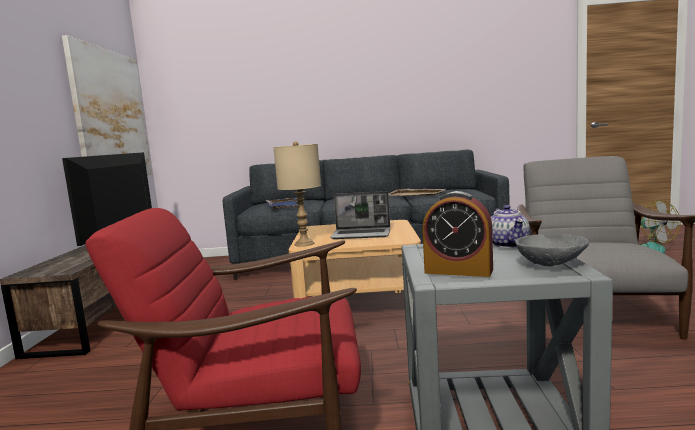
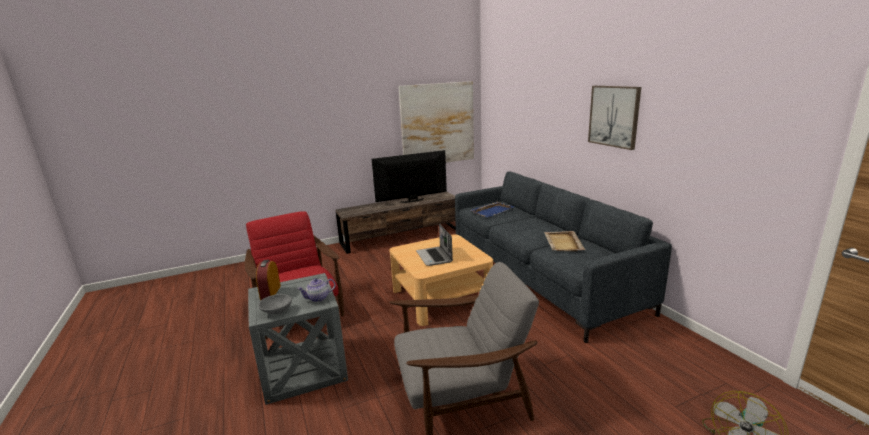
camera: 65 degrees right, 10 degrees up
beige table lamp [273,141,321,247] -> none
none -> picture [588,86,641,150]

